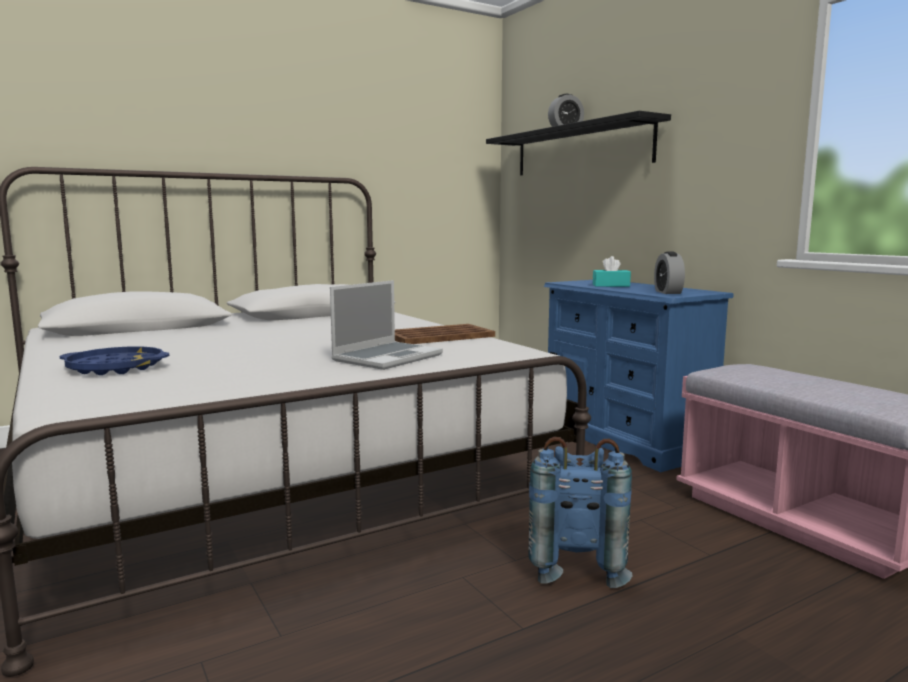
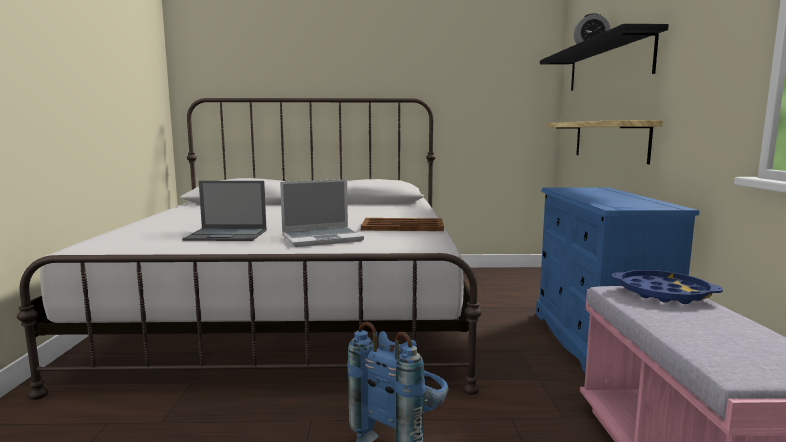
camera: 30 degrees right, 0 degrees up
blue tray [60,347,169,375] -> blue tray moved to [612,270,723,304]
turquoise tissue box [593,256,631,287] -> none
alarm clock [654,251,685,294] -> none
none -> laptop [182,181,267,241]
none -> shelf [546,120,663,164]

